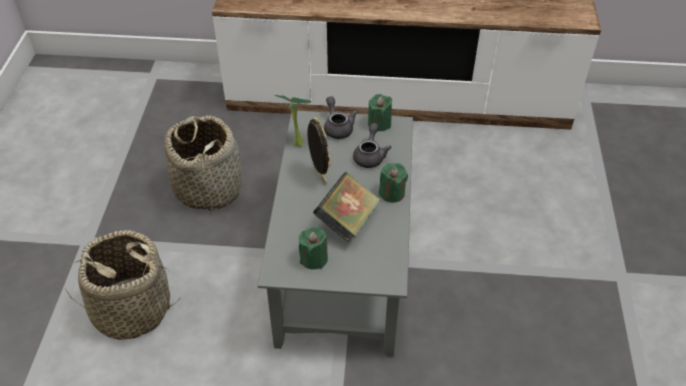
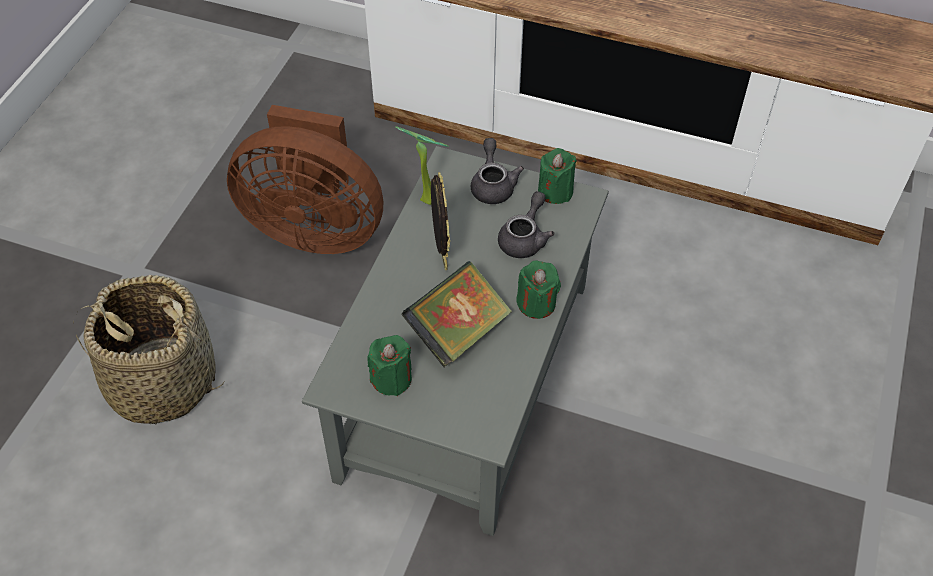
camera: 15 degrees right, 5 degrees up
basket [165,115,242,212] -> brown fan [227,105,383,254]

